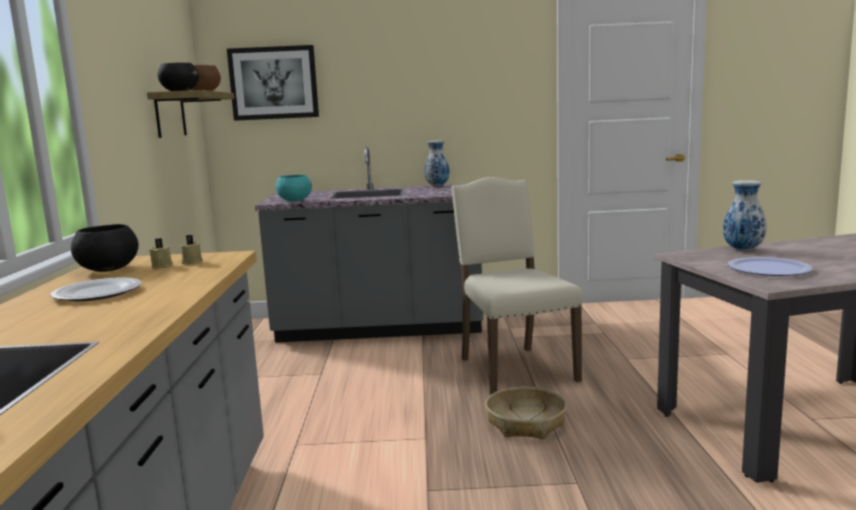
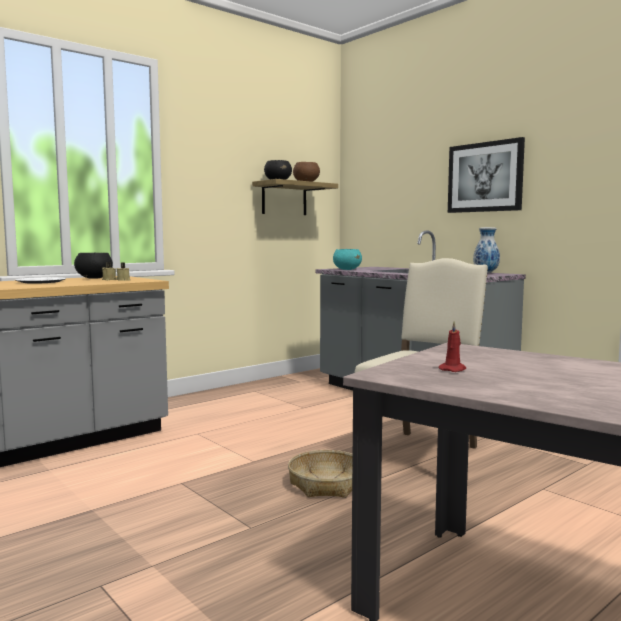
camera: 50 degrees right, 5 degrees down
picture [227,45,319,121] -> picture moved to [448,137,525,213]
vase [723,180,766,251] -> none
plate [728,257,813,276] -> red candle [439,321,466,372]

